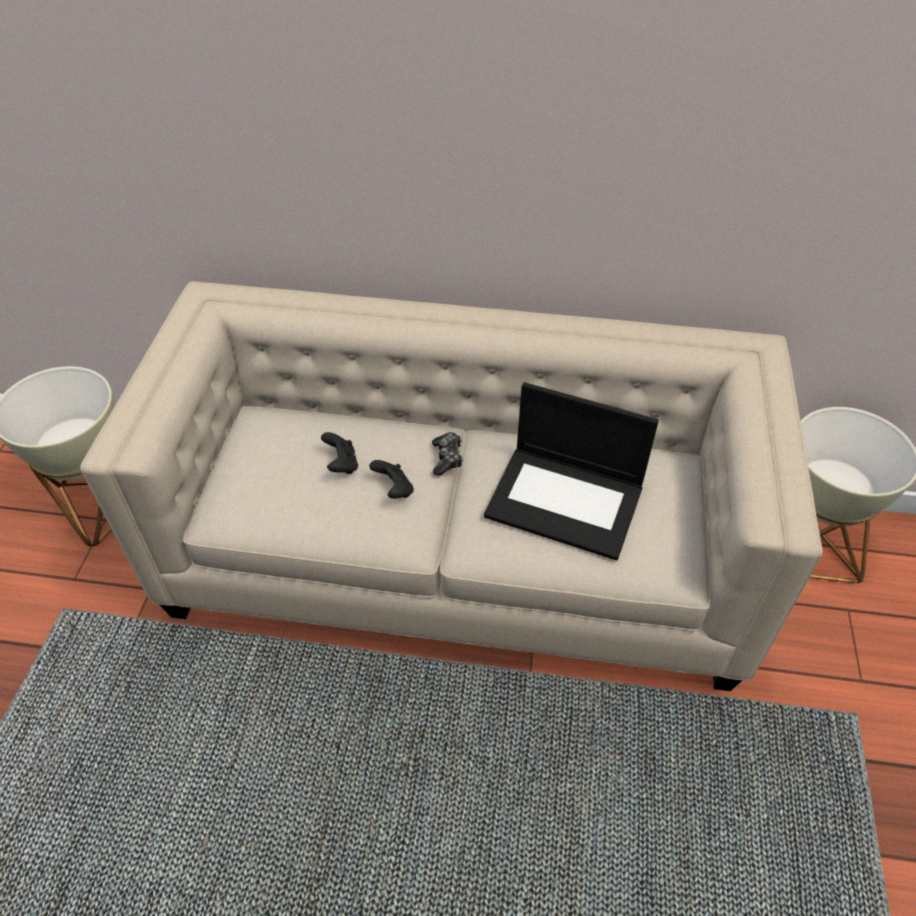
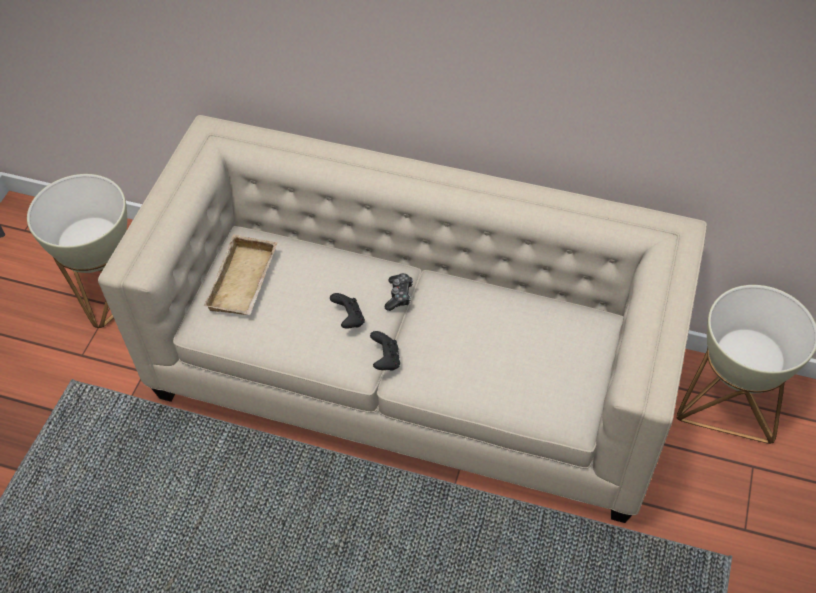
camera: 10 degrees right, 5 degrees up
black game controller [321,432,358,474] -> black game controller moved to [370,331,400,371]
laptop [484,382,659,560] -> none
none -> beige tray [204,234,278,315]

